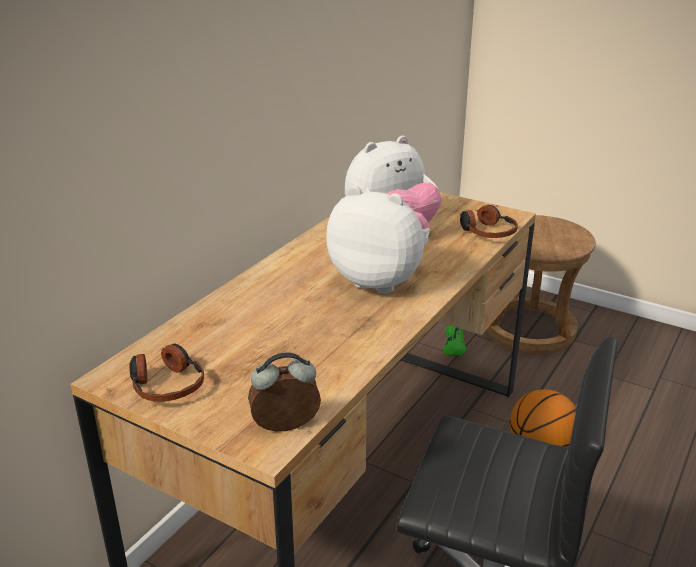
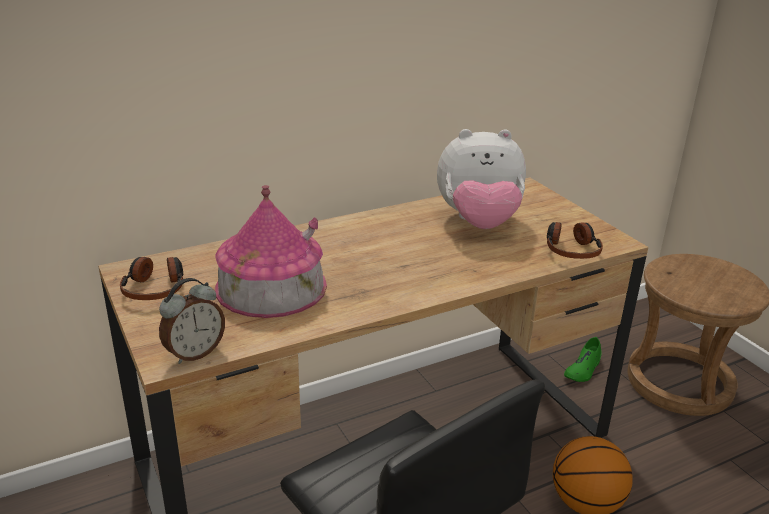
camera: 30 degrees right, 0 degrees up
alarm clock [248,352,321,432] -> alarm clock turned 120 degrees clockwise [159,278,225,364]
plush toy [326,186,430,294] -> none
none -> toy house [215,185,327,318]

